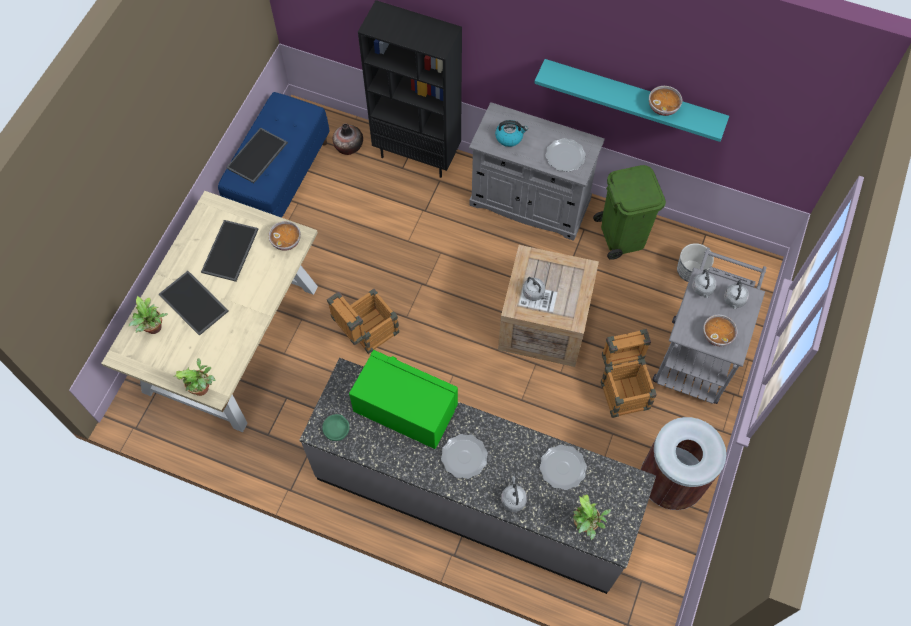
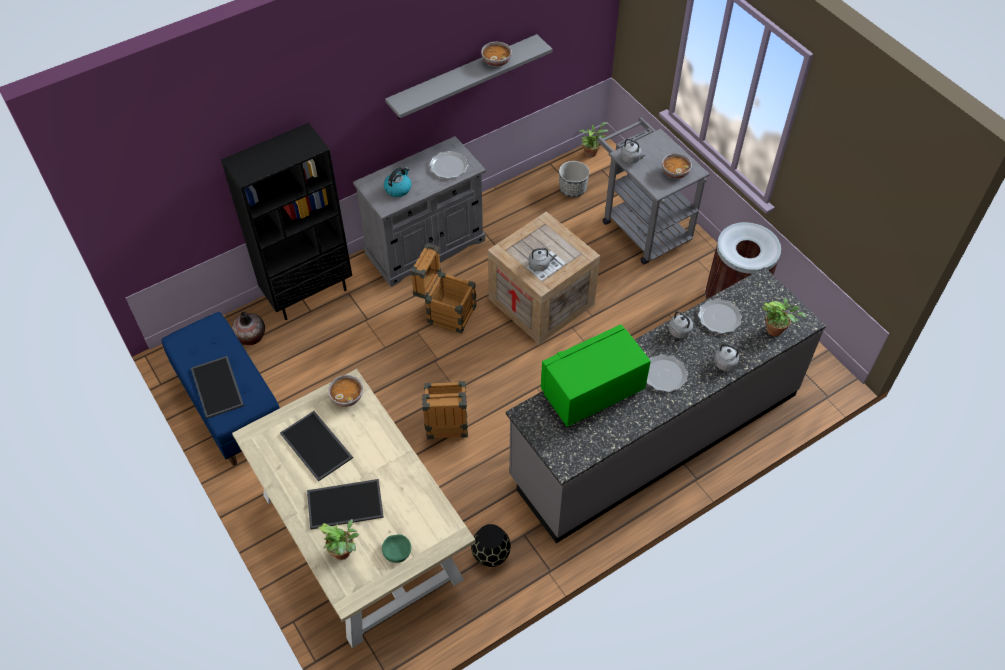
camera: 55 degrees left, 10 degrees down
potted plant [174,358,216,396] -> potted plant moved to [579,122,608,158]
green bowl [322,414,350,441] -> green bowl moved to [382,534,411,563]
turquoise shelf [534,59,729,142] -> grey shelf [385,34,552,119]
green trash can [593,165,666,260] -> none
crate [600,329,657,418] -> crate moved to [410,243,476,334]
grey kettle [724,280,749,309] -> grey kettle moved to [669,311,696,339]
none -> black vase [471,524,511,567]

